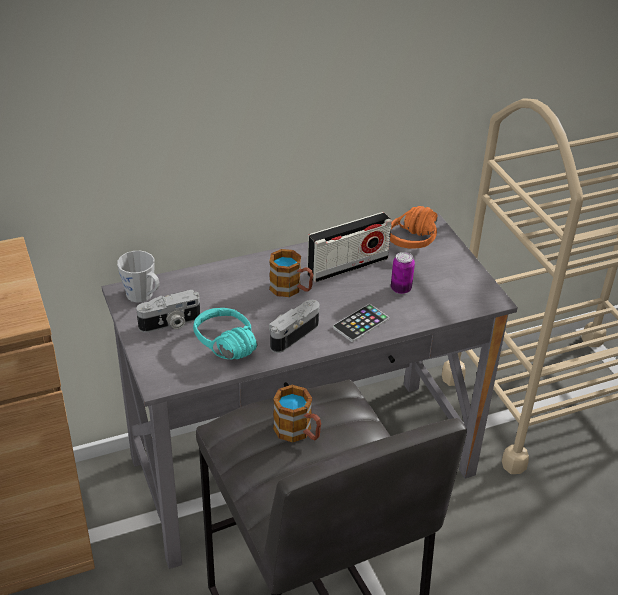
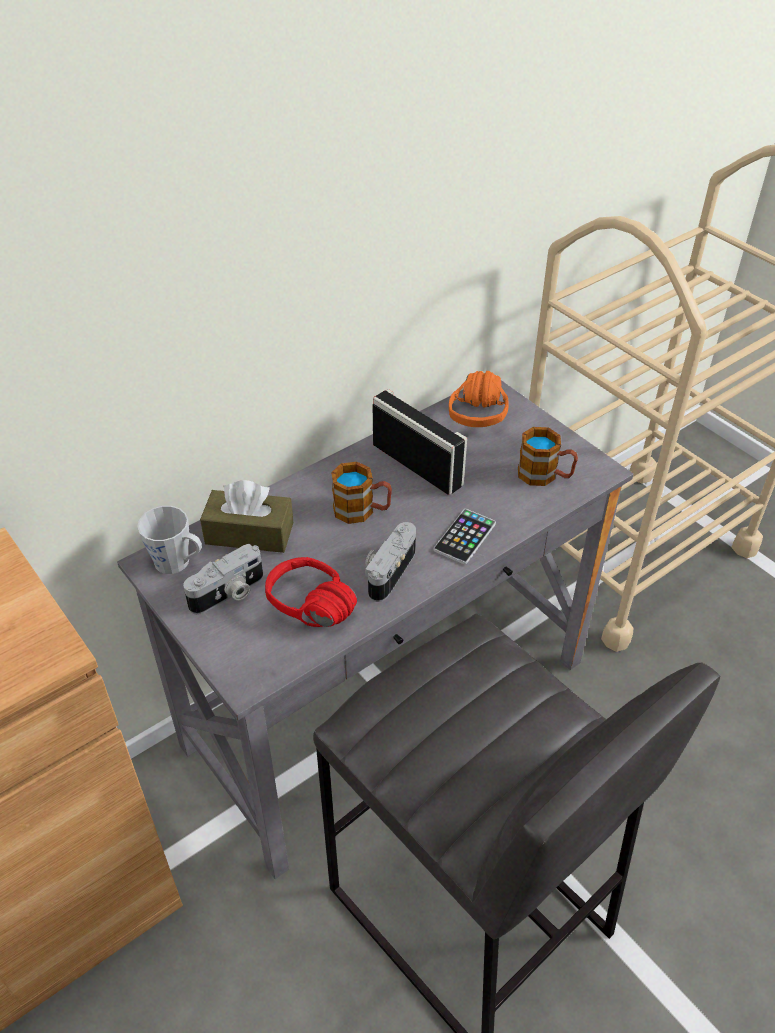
camera: 15 degrees left, 5 degrees up
turquoise headphones [193,308,257,359] -> red headphones [265,557,357,627]
mug [273,385,321,442] -> mug moved to [518,427,578,486]
radio [307,212,392,282] -> radio turned 90 degrees counterclockwise [373,389,467,495]
can [391,252,415,294] -> none
none -> brown tissue box [200,480,294,553]

